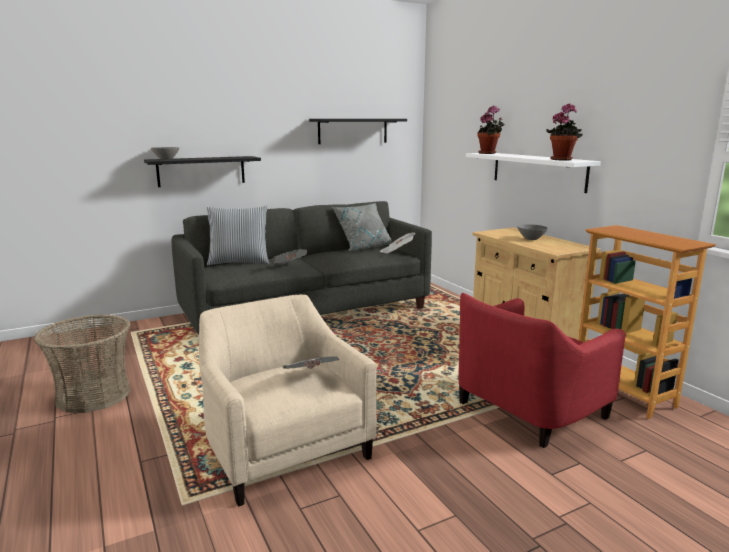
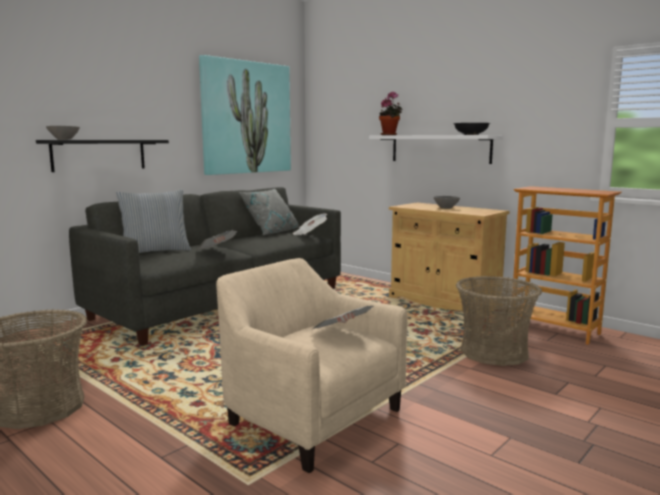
camera: 20 degrees left, 5 degrees down
black shelf [309,119,407,144] -> picture [199,55,291,175]
red armchair [459,293,626,448] -> basket [456,276,542,366]
potted plant [546,103,583,161] -> black bowl [453,123,490,135]

